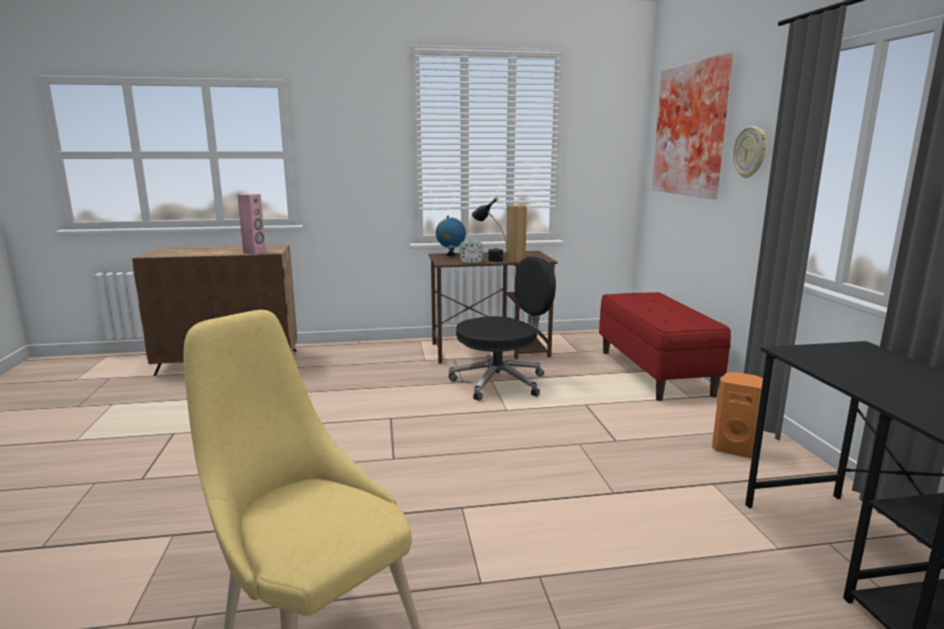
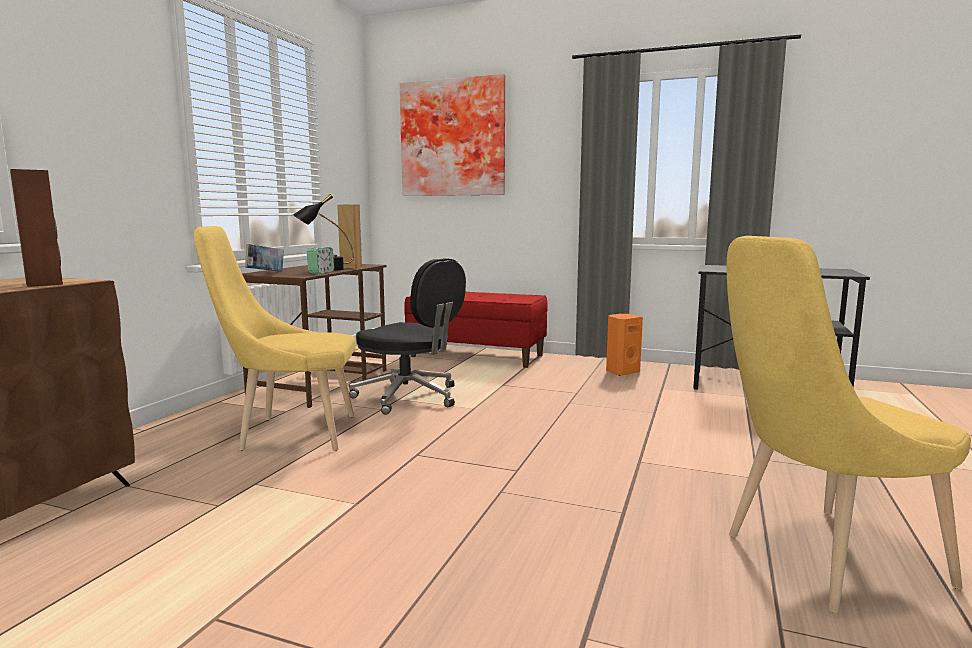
camera: 60 degrees left, 5 degrees down
pink speaker [237,194,266,254] -> brown speaker [10,169,63,287]
globe [436,216,466,256] -> book [245,244,284,272]
black office chair [449,256,556,401] -> black office chair turned 120 degrees clockwise [349,258,466,415]
wall clock [733,126,766,178] -> none
none -> yellow chair [194,226,355,451]

